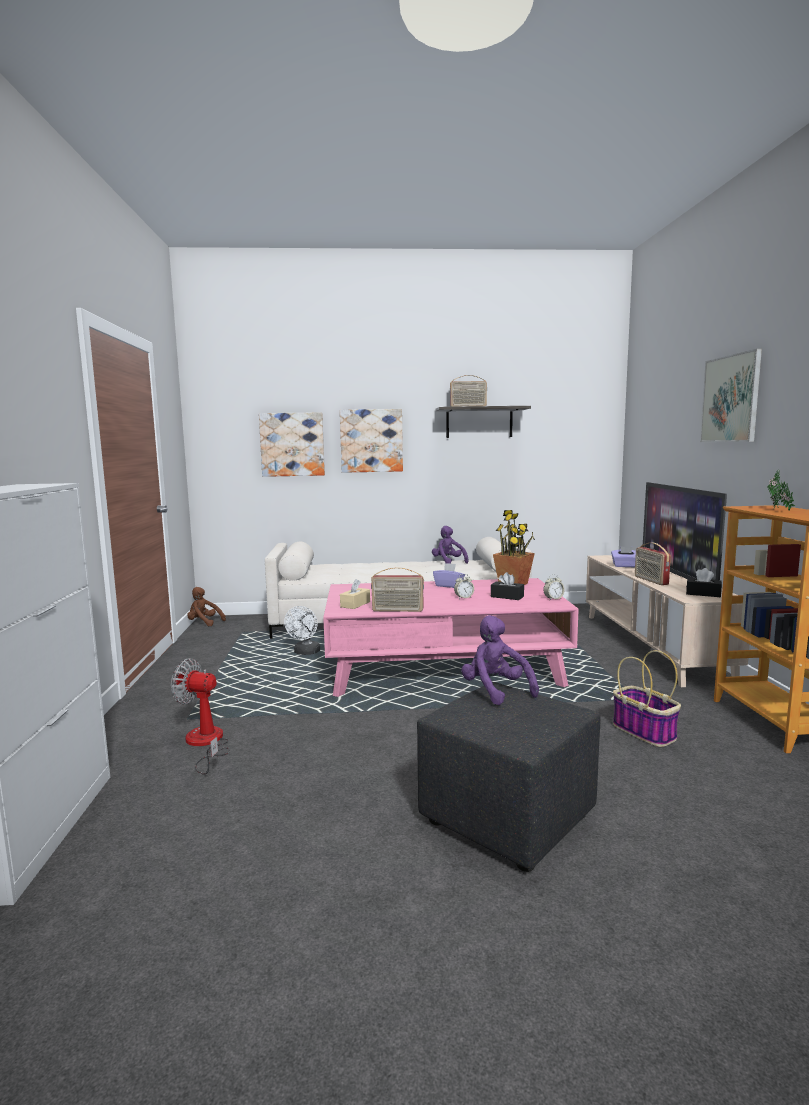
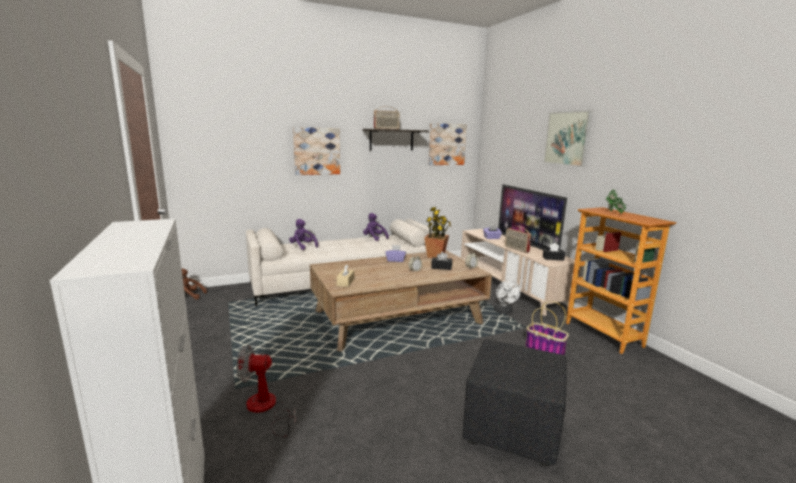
camera: 20 degrees left, 5 degrees up
picture [259,412,325,477] -> picture moved to [428,123,467,165]
white fan [284,606,320,655] -> white fan moved to [494,280,521,314]
pink coffee table [323,578,579,697] -> brown coffee table [310,250,492,351]
radio [371,567,424,612] -> none
purple plush toy [461,615,539,705] -> purple plush toy moved to [289,219,318,250]

